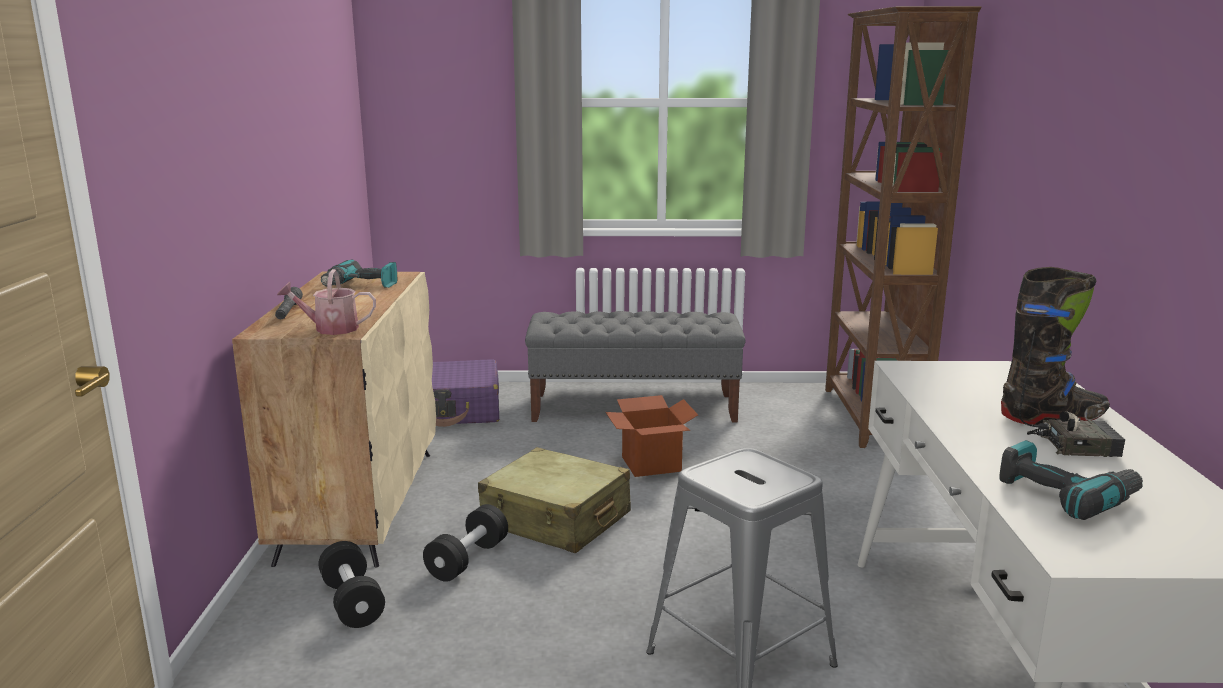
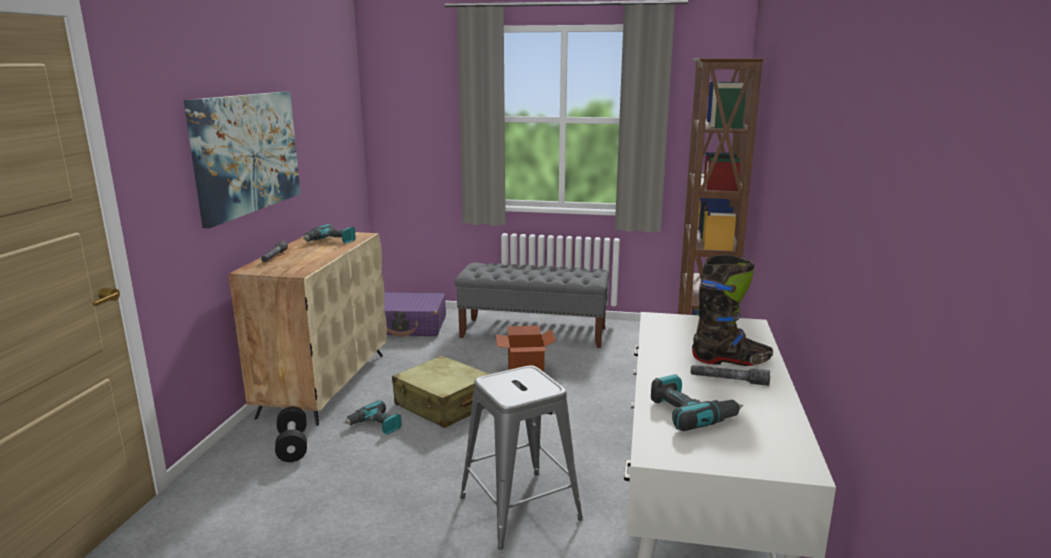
camera: 10 degrees right, 0 degrees up
watering can [277,269,376,335] -> none
black dumbbell [423,504,508,582] -> power drill [344,401,401,435]
radio [1019,331,1125,457] -> grey flashlight [690,365,770,386]
none -> picture [184,91,301,228]

